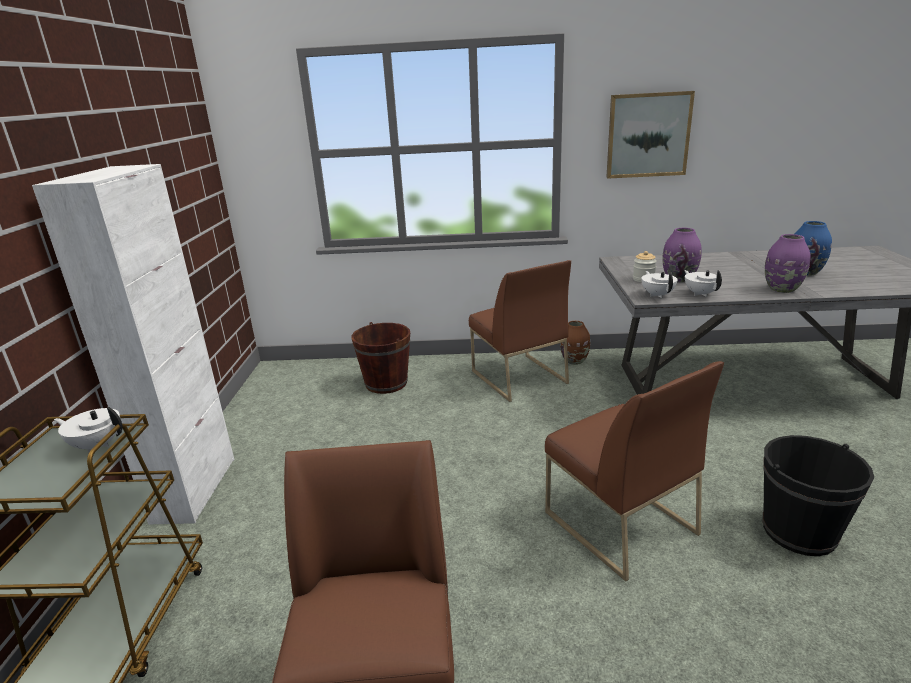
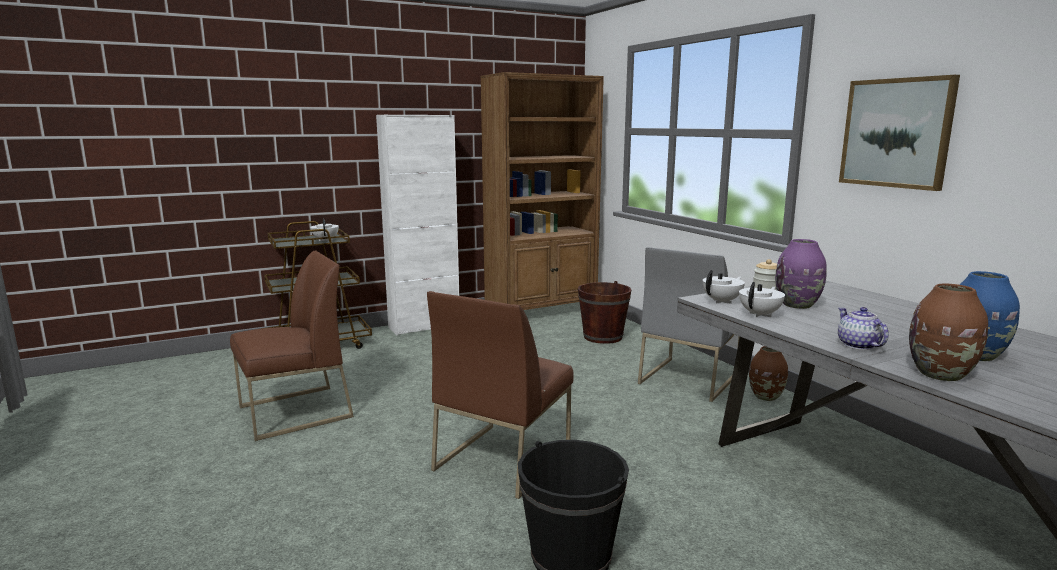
camera: 60 degrees right, 10 degrees down
brown chair [469,260,571,402] -> grey chair [638,247,740,402]
purple vase [765,234,811,293] -> teapot [838,307,889,350]
none -> brown bookcase [480,72,604,310]
none -> brown vase [909,284,988,381]

